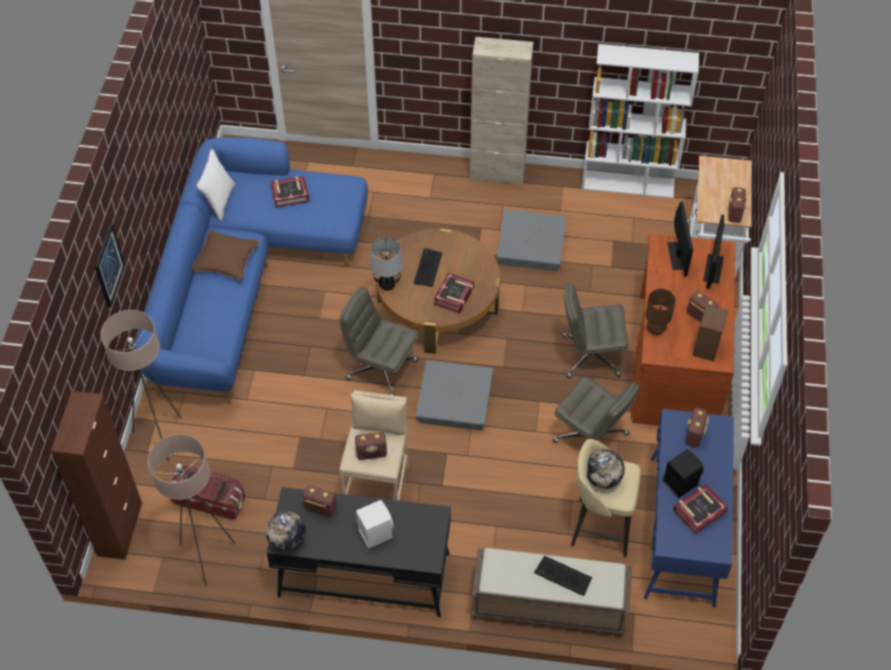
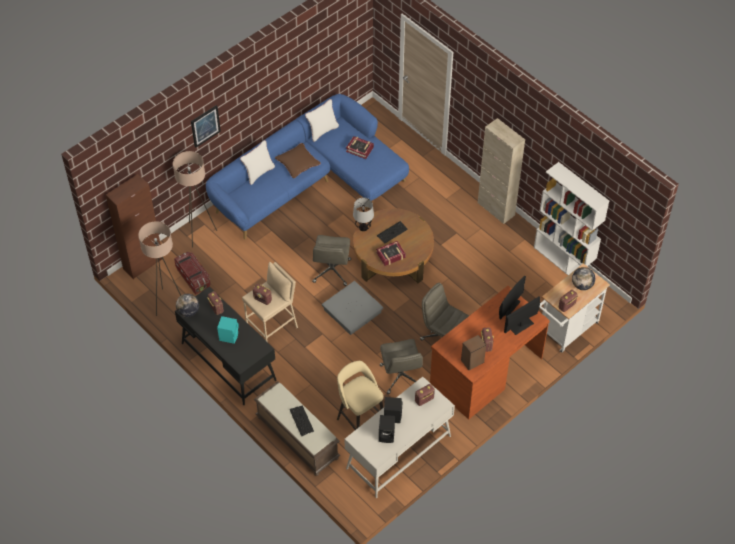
camera: 40 degrees right, 0 degrees up
grey office chair [340,287,419,396] -> grey office chair turned 150 degrees counterclockwise [312,235,351,286]
white speaker [356,500,394,549] -> turquoise speaker [217,316,239,344]
grey storage box [496,209,566,271] -> none
globe [587,449,625,489] -> globe moved to [572,267,595,290]
blue desk [644,409,734,608] -> white desk [345,377,455,498]
brown table lamp [645,289,676,335] -> none
book [673,484,729,534] -> black speaker [379,415,395,443]
none -> white pillow [240,140,275,185]

